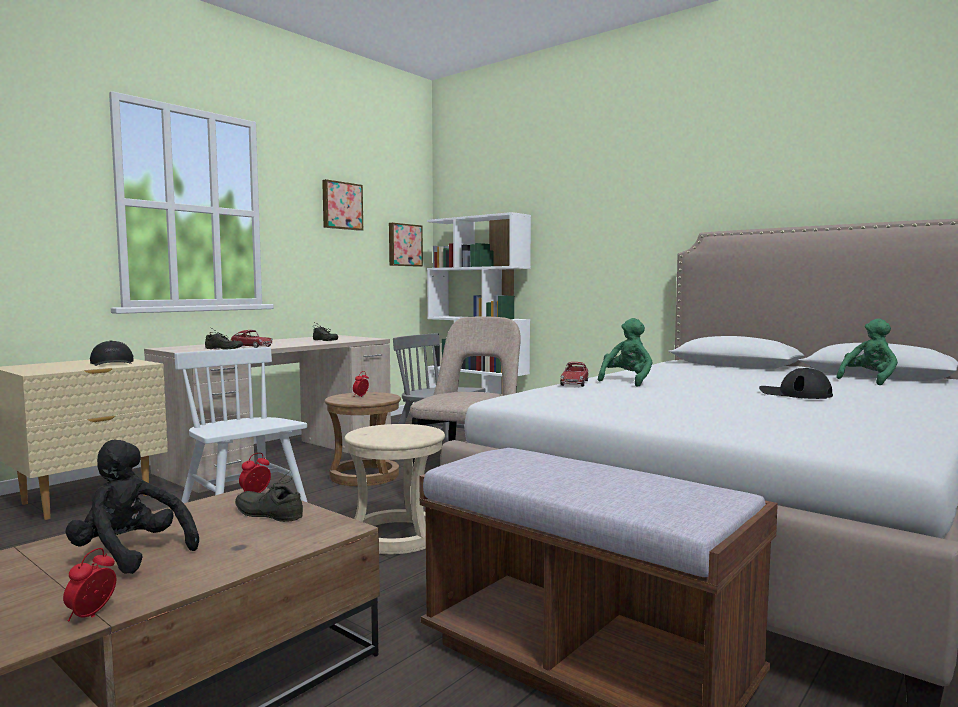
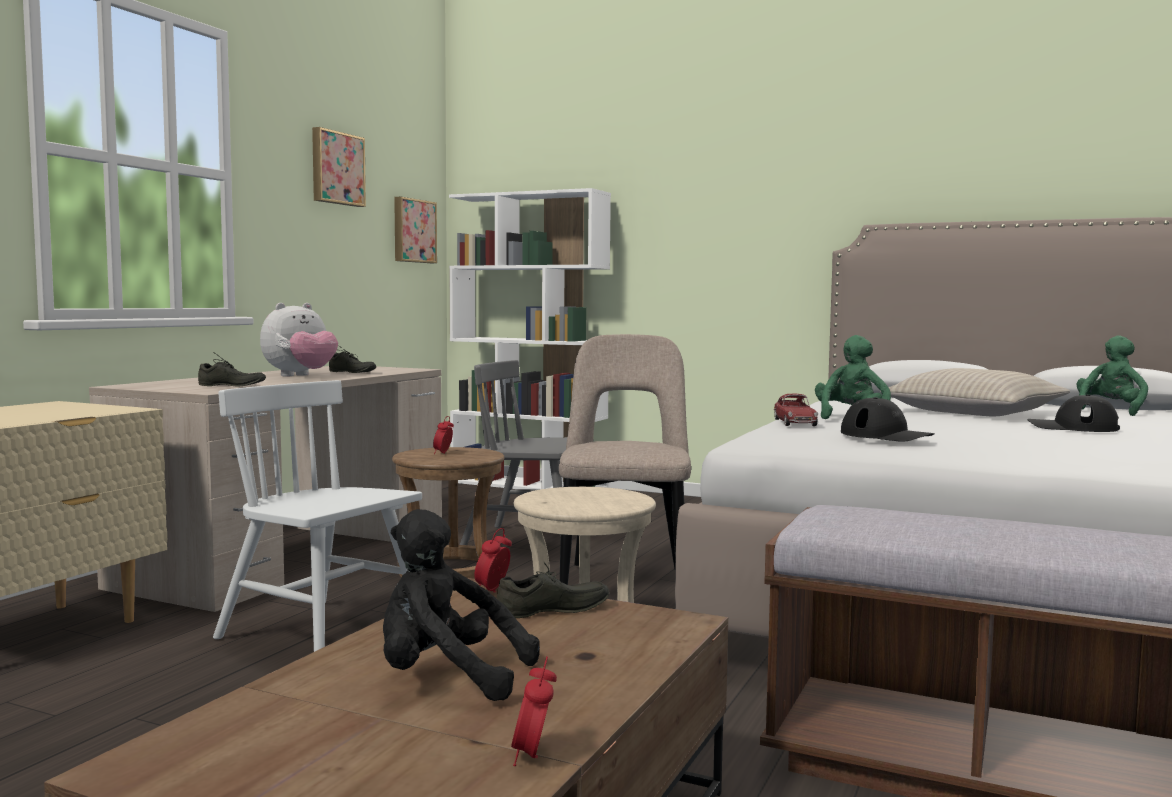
camera: 15 degrees left, 0 degrees up
black cap [90,341,134,366] -> black cap moved to [841,397,935,442]
toy car [231,330,273,348] -> none
grey shoe [235,472,303,522] -> grey shoe turned 150 degrees clockwise [497,562,609,618]
none -> plush toy [260,303,338,376]
none -> beige pillow [889,368,1070,416]

